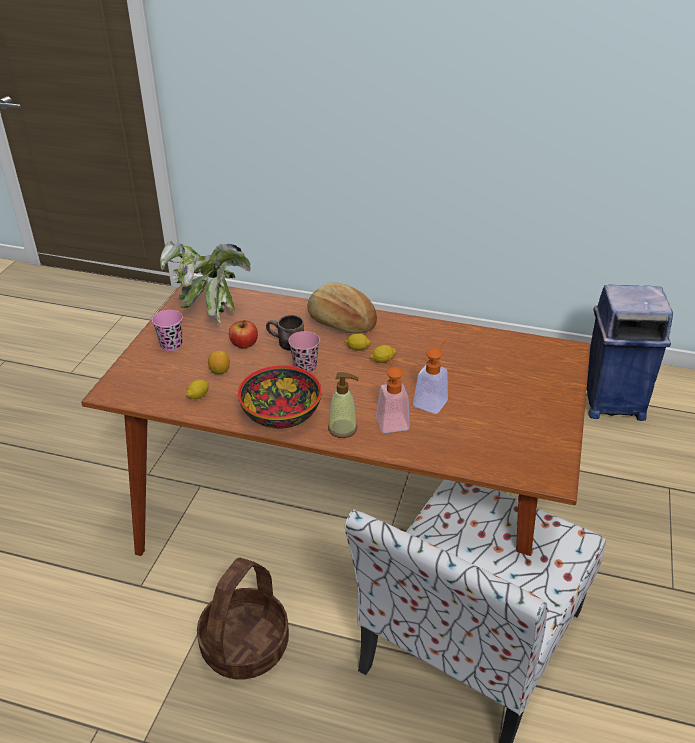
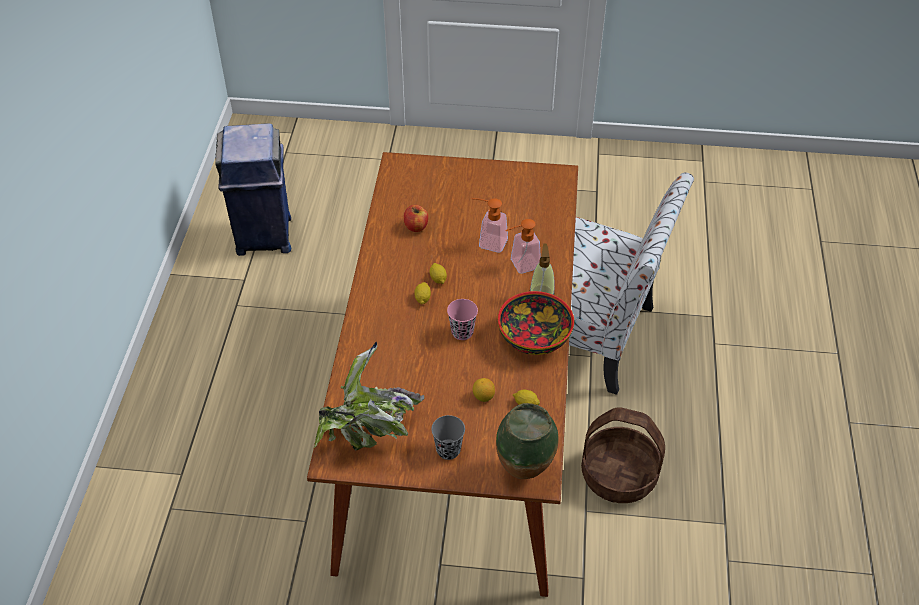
camera: 100 degrees left, 10 degrees up
pink cup [152,310,183,351] -> grey cup [431,415,465,460]
apple [229,320,258,349] -> apple moved to [404,205,428,232]
brown mug [266,315,304,351] -> none
bread [307,282,377,333] -> none
none -> vase [496,403,558,479]

